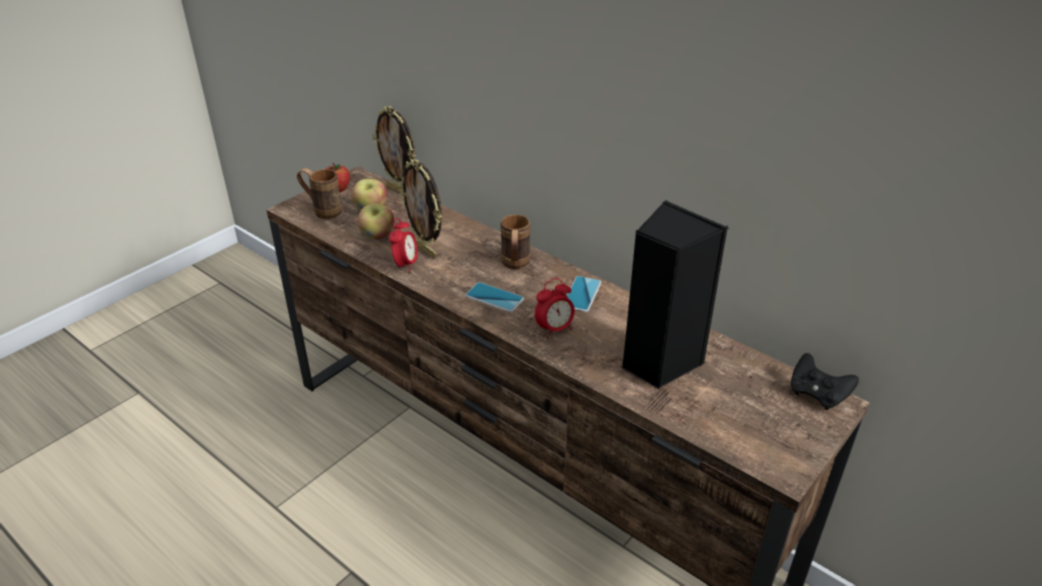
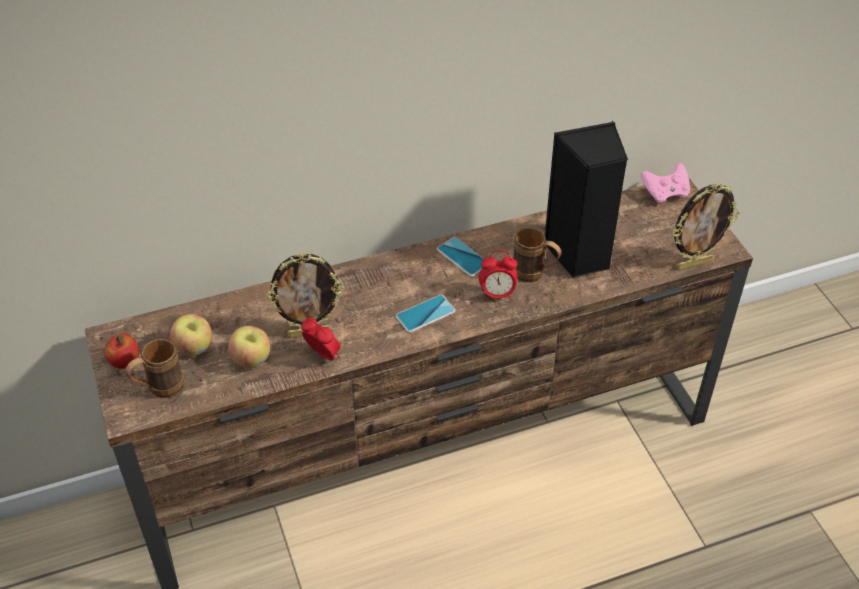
camera: 60 degrees left, 10 degrees up
picture frame [372,106,416,194] -> picture frame moved to [672,184,739,270]
brown mug [500,214,530,269] -> brown mug moved to [513,227,562,282]
alarm clock [535,278,575,338] -> alarm clock turned 90 degrees clockwise [479,251,518,301]
black game controller [791,353,859,410] -> pink game controller [641,163,690,203]

